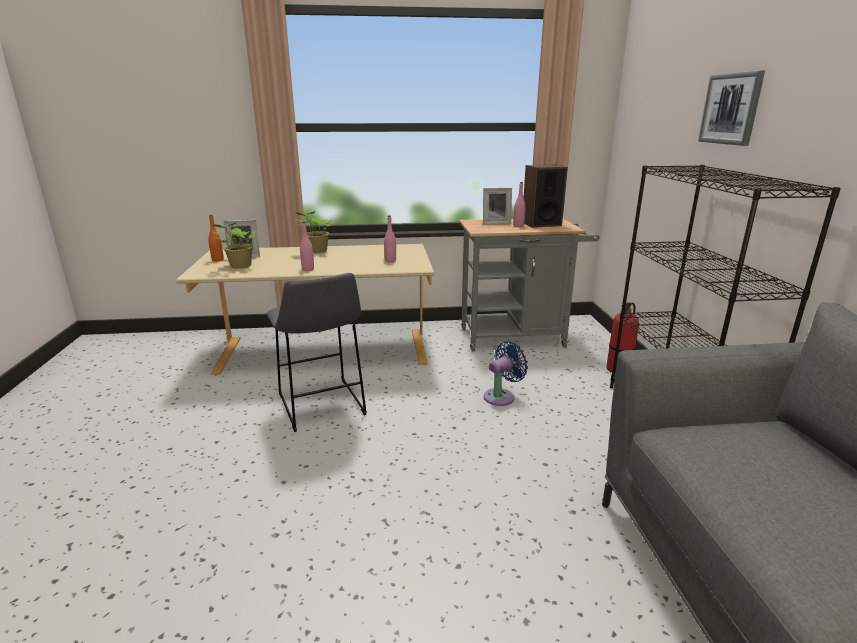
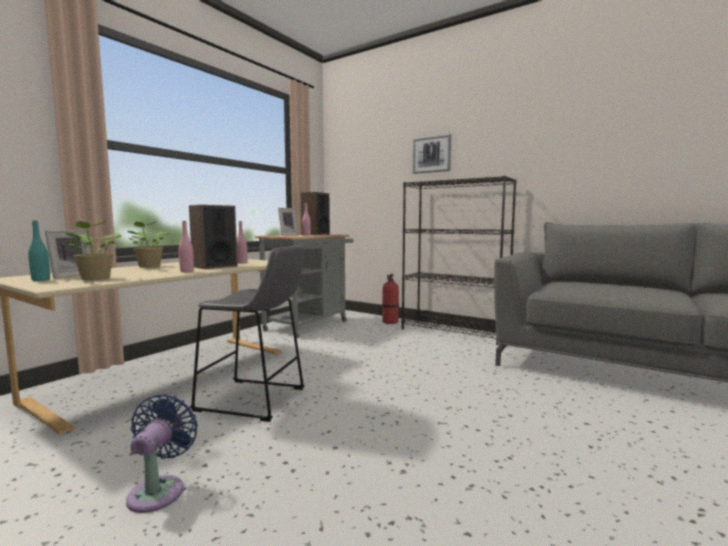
camera: 50 degrees left, 15 degrees down
orange bottle [208,215,224,262] -> turquoise bottle [28,221,50,281]
blue fan [484,341,528,406] -> blue fan moved to [126,394,198,513]
none -> speaker [189,205,238,269]

